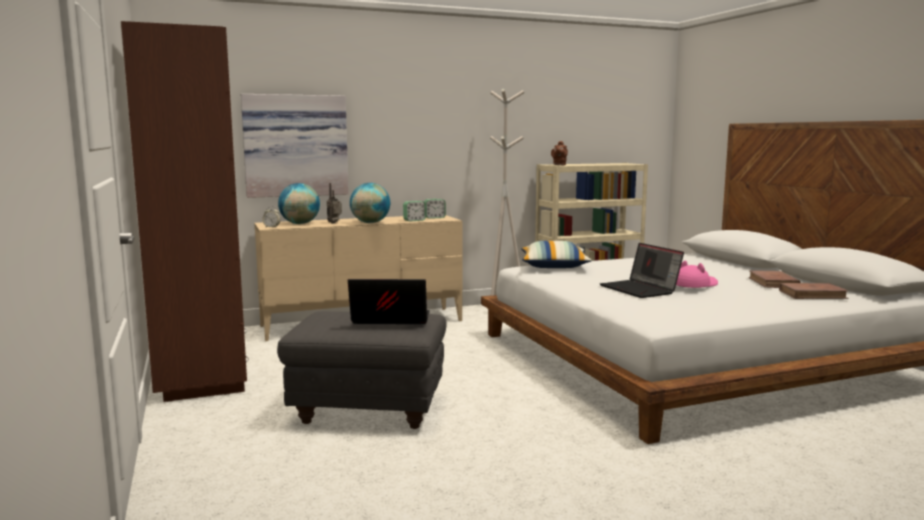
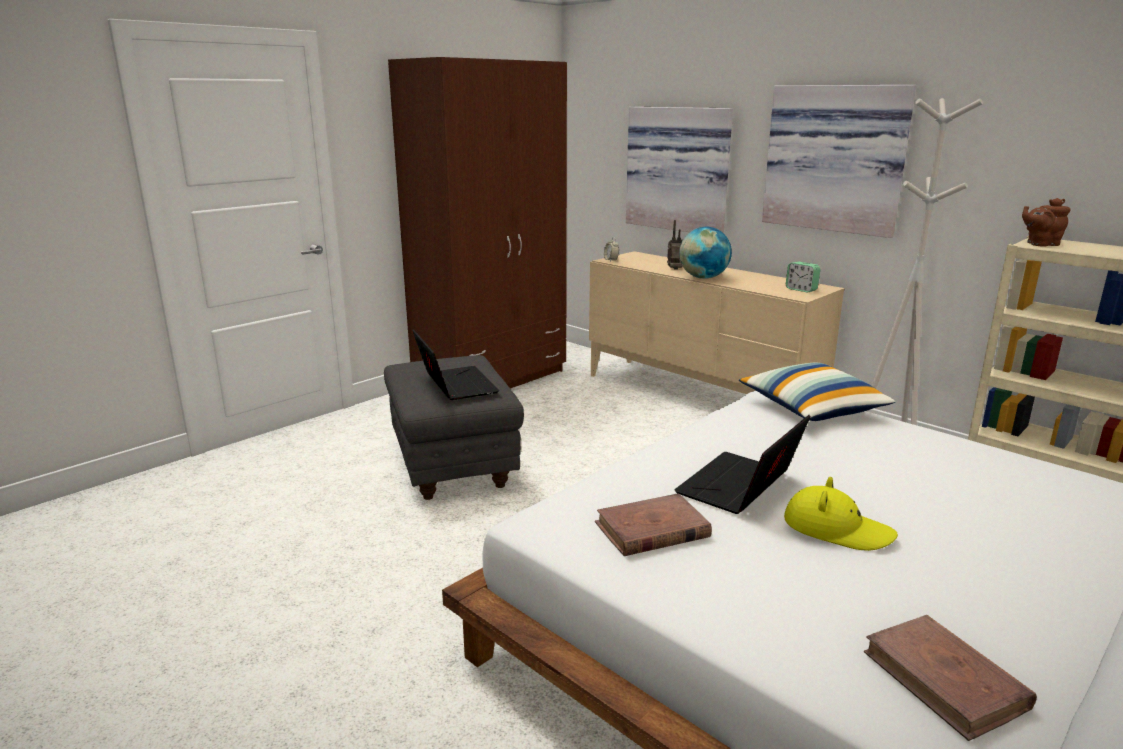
camera: 65 degrees right, 10 degrees up
globe [278,183,320,224] -> none
alarm clock [403,201,426,221] -> none
pink hat [676,261,718,288] -> yellow hat [784,477,898,551]
brown book [748,270,801,288] -> brown book moved to [595,493,712,556]
none -> picture [762,85,916,238]

